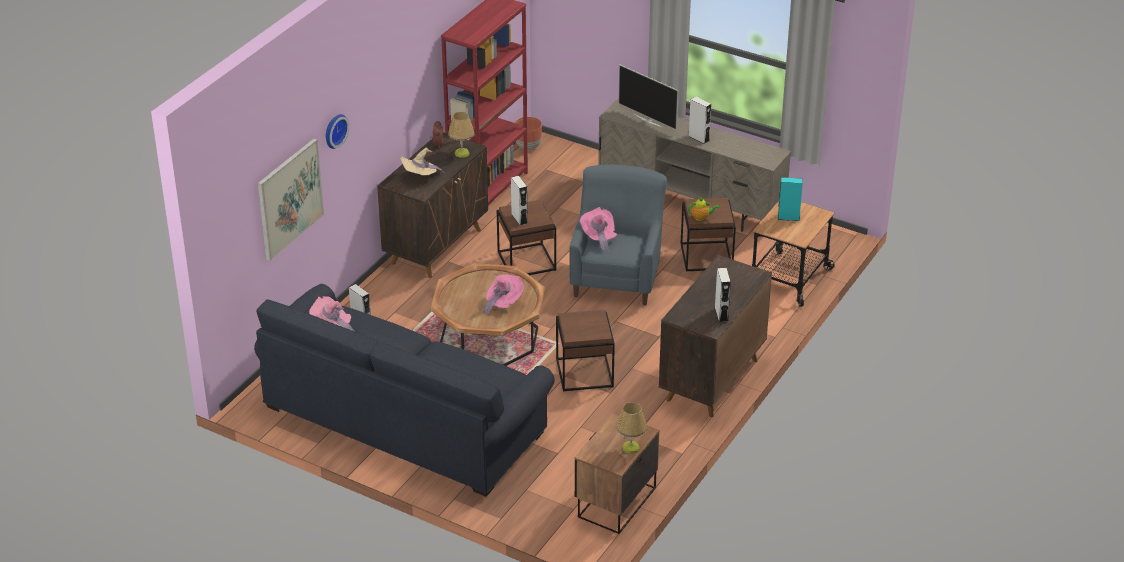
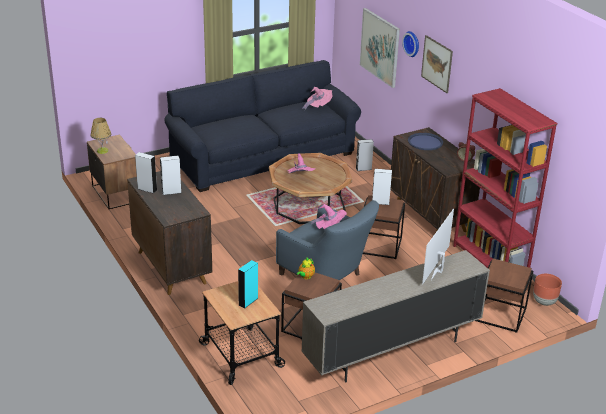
camera: 120 degrees right, 5 degrees down
beige hat [400,148,445,175] -> blue tray [408,133,443,150]
table lamp [448,112,475,158] -> none
brown side table [556,310,615,392] -> brown side table moved to [475,259,533,333]
television [618,64,679,130] -> television turned 45 degrees counterclockwise [422,209,454,284]
white speaker [688,96,711,144] -> white speaker moved to [160,156,182,195]
none -> picture [421,35,453,93]

